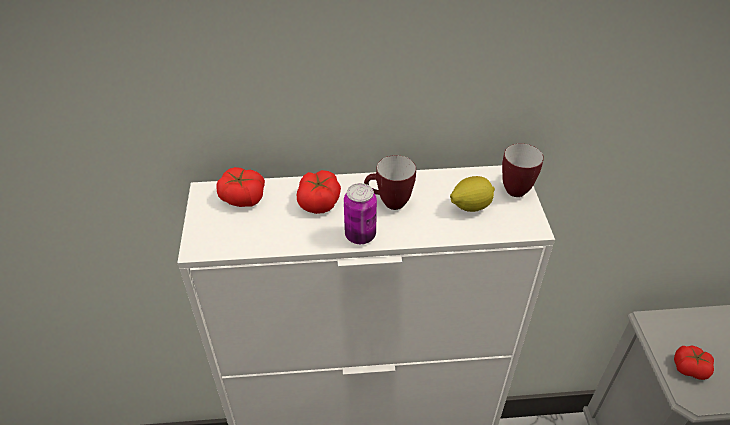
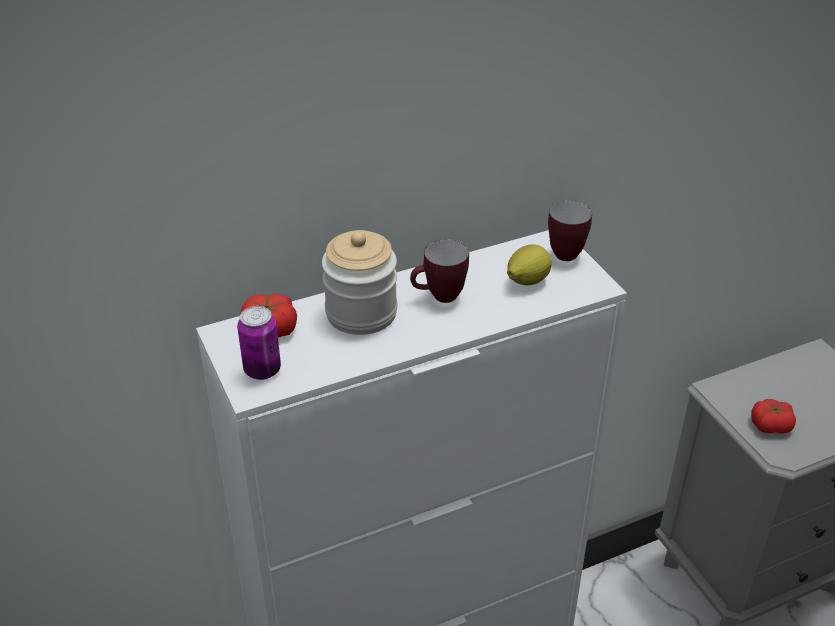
camera: 20 degrees left, 5 degrees down
tomato [297,170,341,214] -> jar [322,230,397,335]
can [344,183,377,244] -> can moved to [237,306,281,380]

